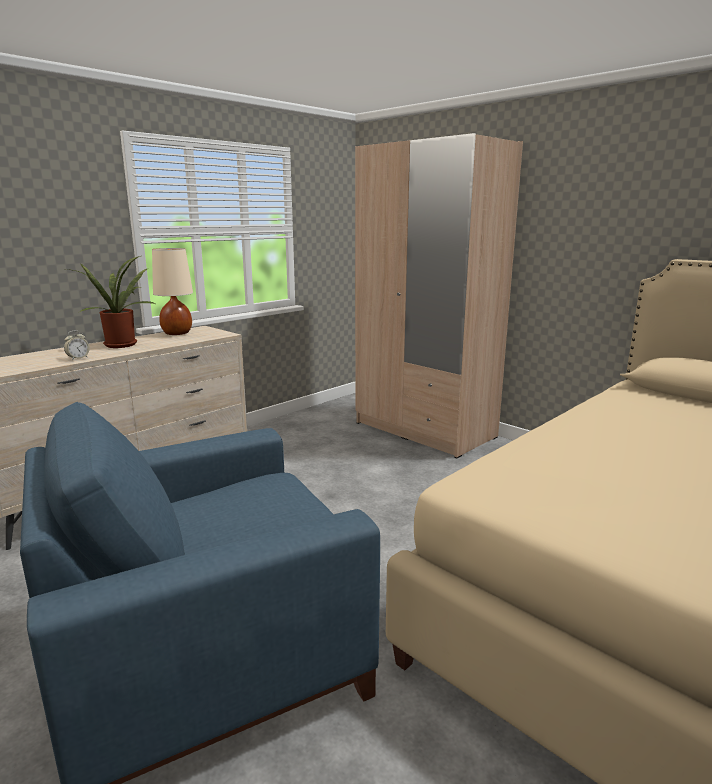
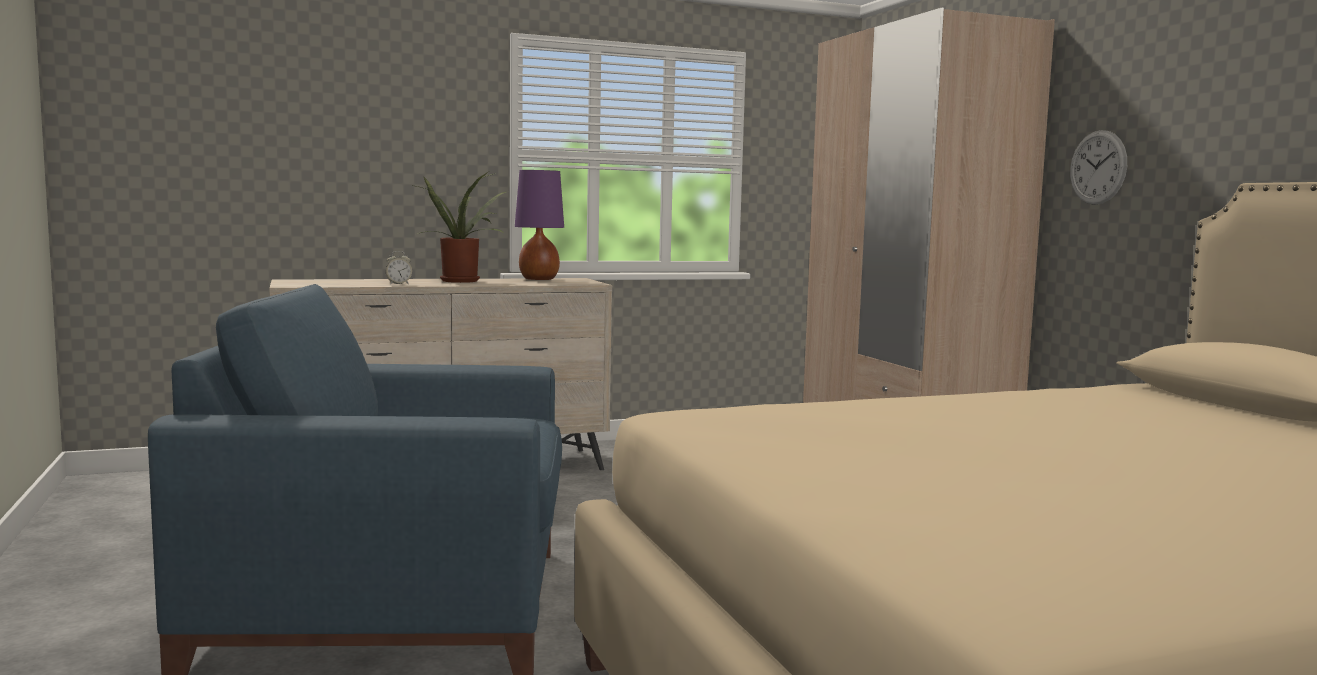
camera: 25 degrees right, 10 degrees down
beige table lamp [152,248,193,335] -> purple table lamp [515,170,564,280]
none -> wall clock [1070,130,1127,205]

